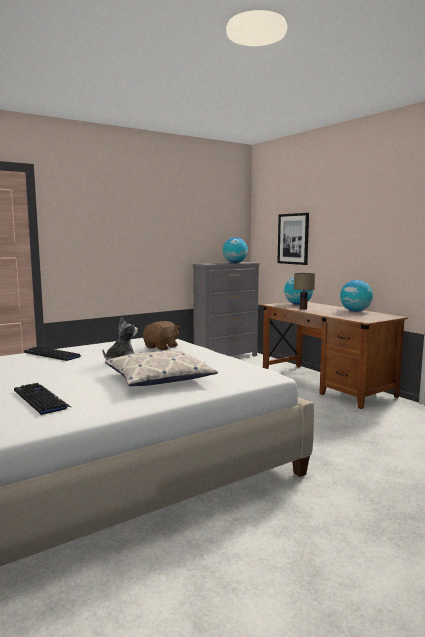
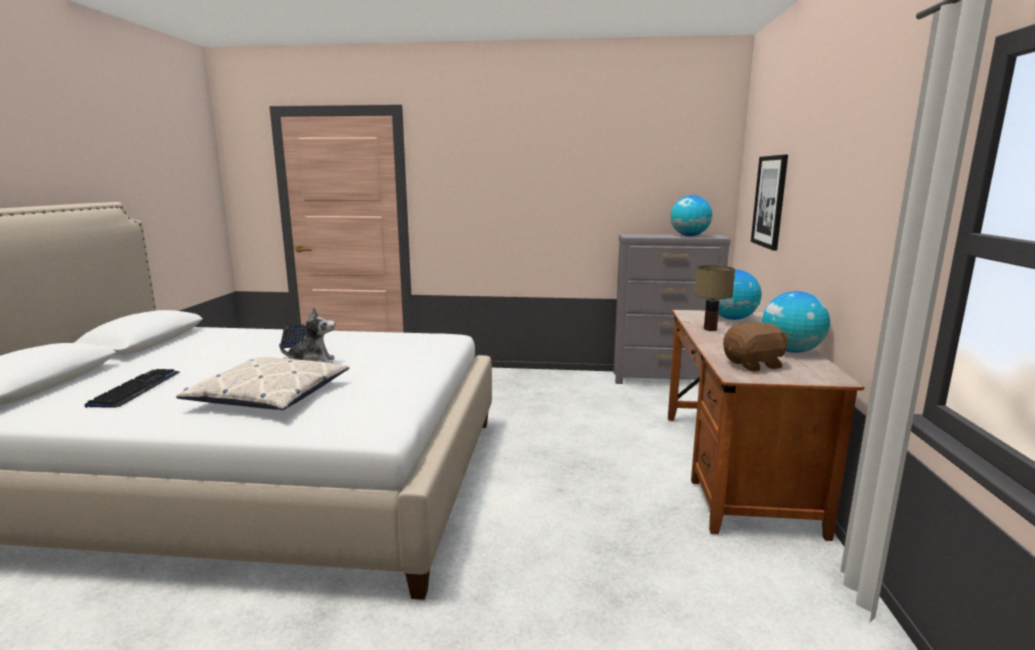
camera: 40 degrees right, 5 degrees up
brown plush toy [143,321,180,350] -> brown plush toy moved to [723,323,789,371]

